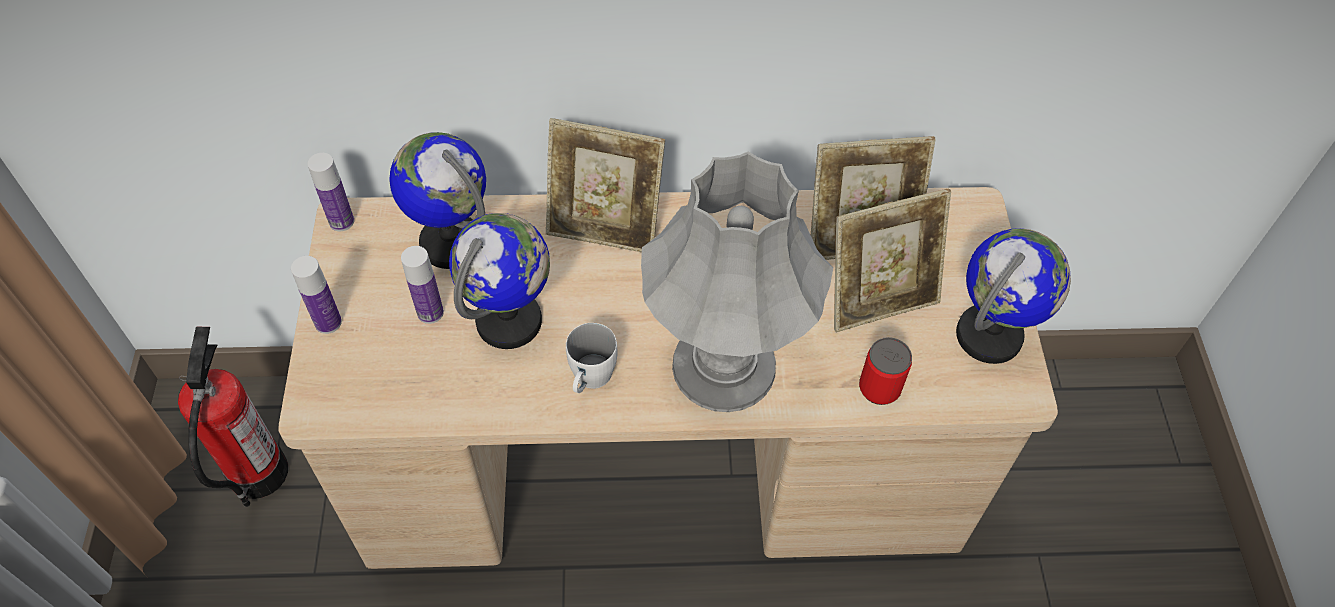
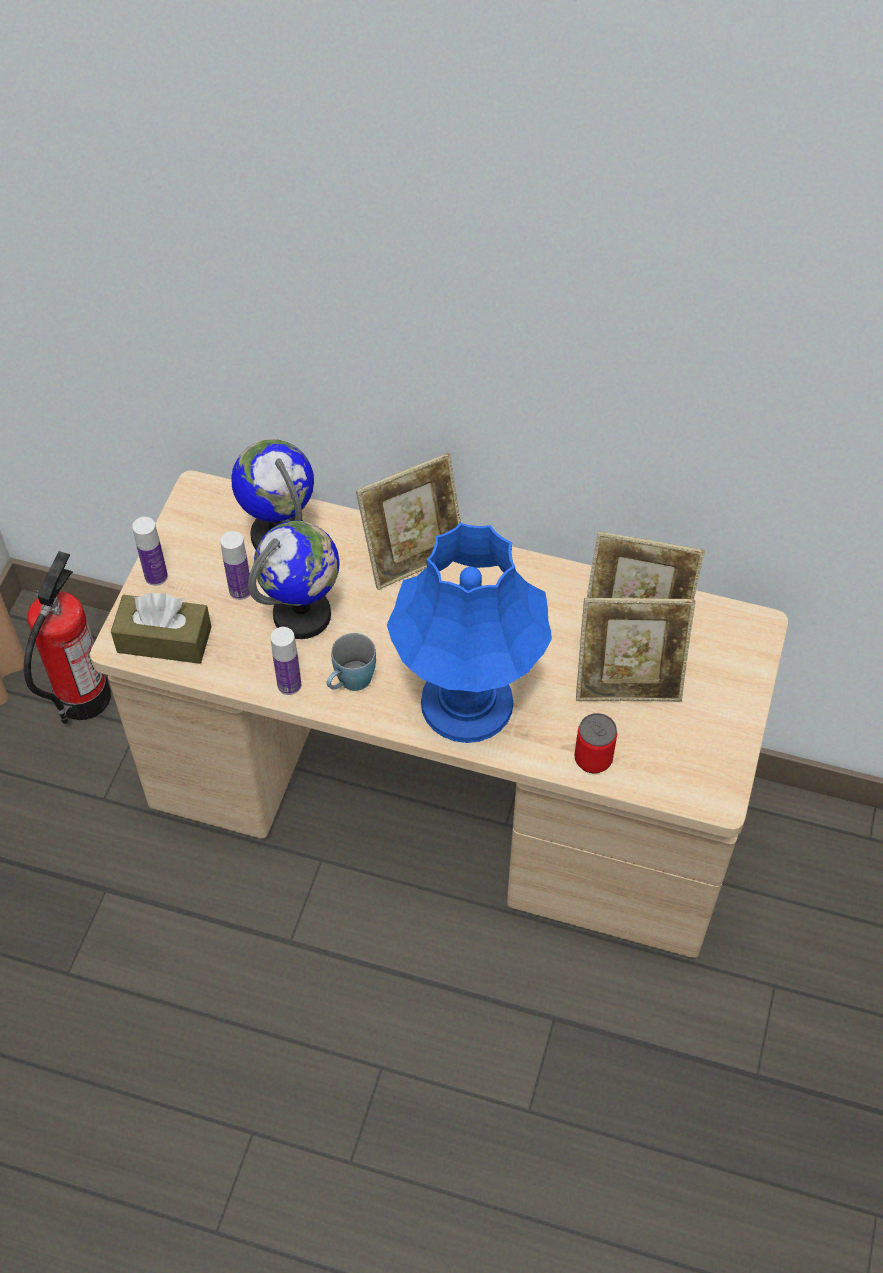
camera: 20 degrees right, 0 degrees up
bottle [308,153,354,231] -> bottle moved to [271,627,301,695]
picture frame [546,118,665,252] -> picture frame turned 60 degrees counterclockwise [356,453,461,590]
white mug [566,323,617,393] -> blue mug [327,633,376,691]
grey table lamp [641,151,833,412] -> blue table lamp [387,523,552,743]
globe [956,228,1071,364] -> none
none -> brown tissue box [111,593,212,664]

